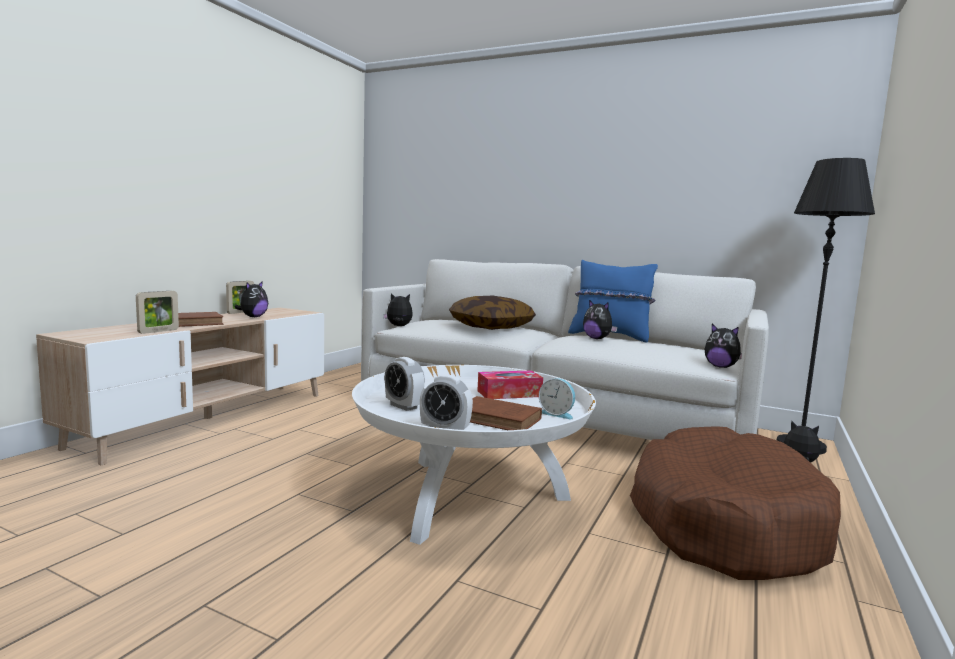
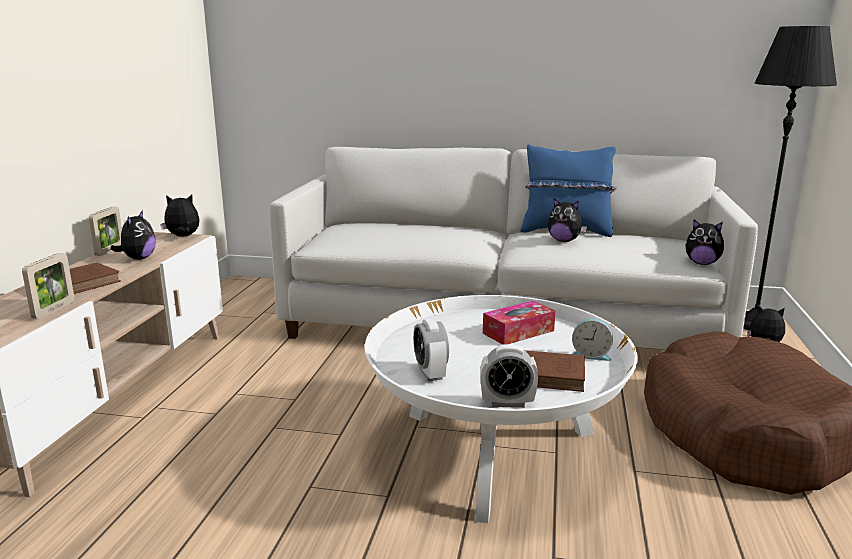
camera: 15 degrees left, 10 degrees up
plush toy [383,293,413,326] -> plush toy moved to [160,194,199,237]
alarm clock [384,357,425,411] -> alarm clock turned 45 degrees clockwise [413,319,449,381]
pillow [449,296,536,330] -> none

